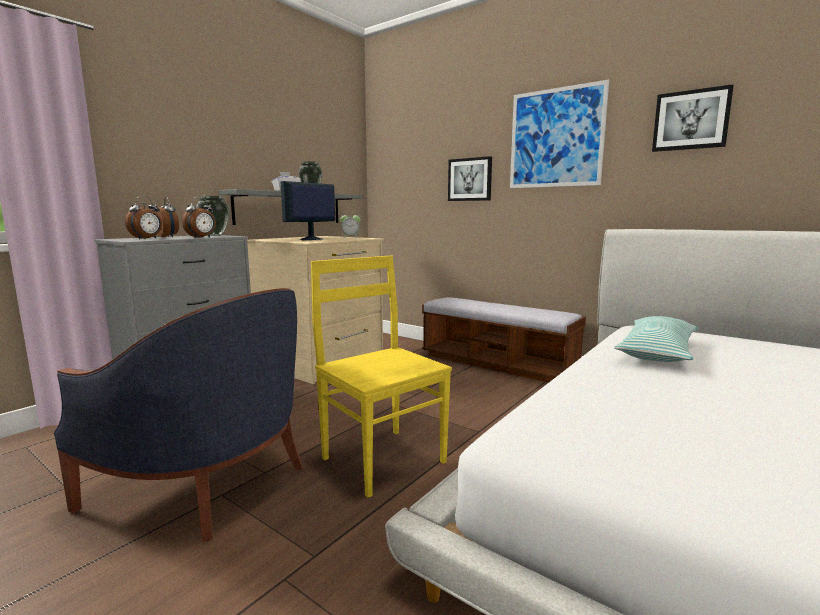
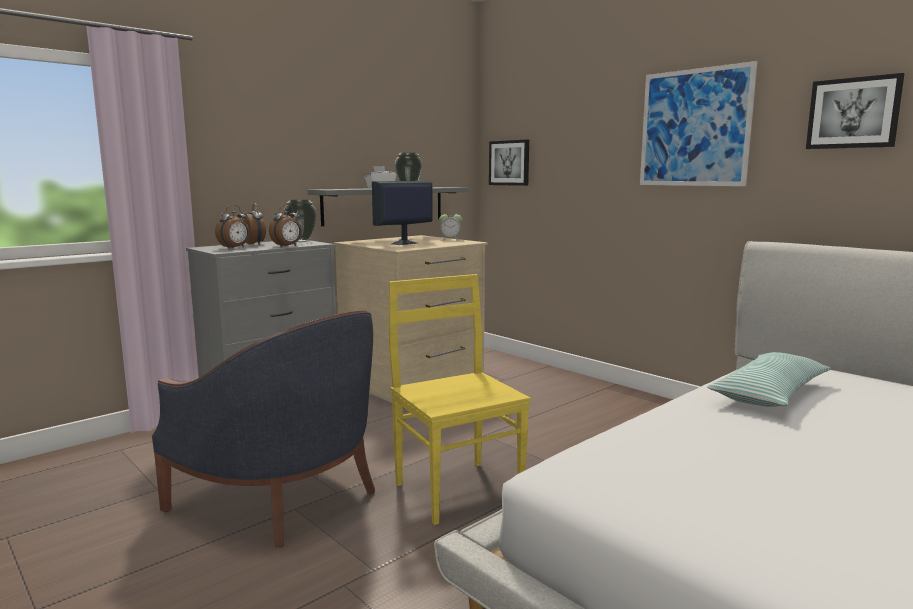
camera: 10 degrees right, 0 degrees up
bench [422,297,586,383] -> none
picture [448,156,492,201] -> picture moved to [489,140,529,186]

